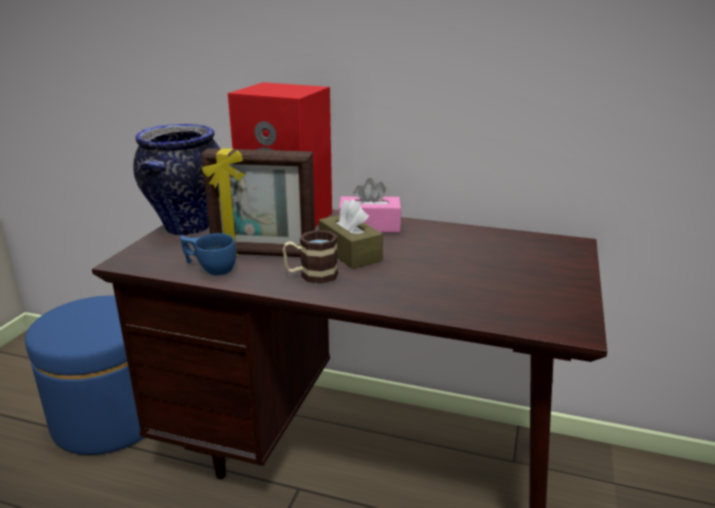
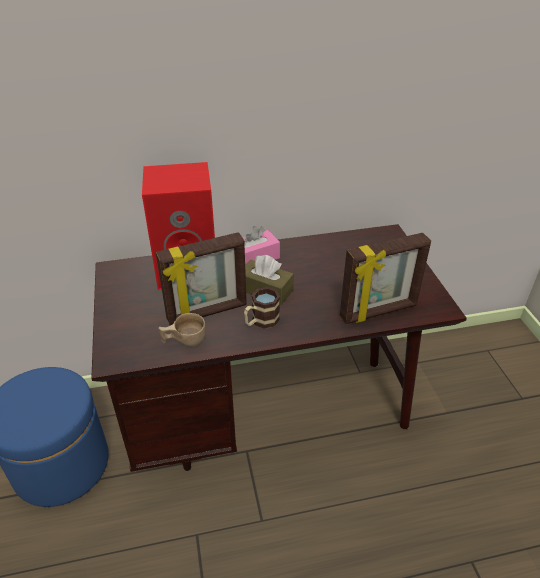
camera: 30 degrees left, 15 degrees up
vase [133,124,220,236] -> none
blue cup [180,233,236,275] -> beige cup [159,313,206,347]
none -> picture frame [340,233,431,324]

